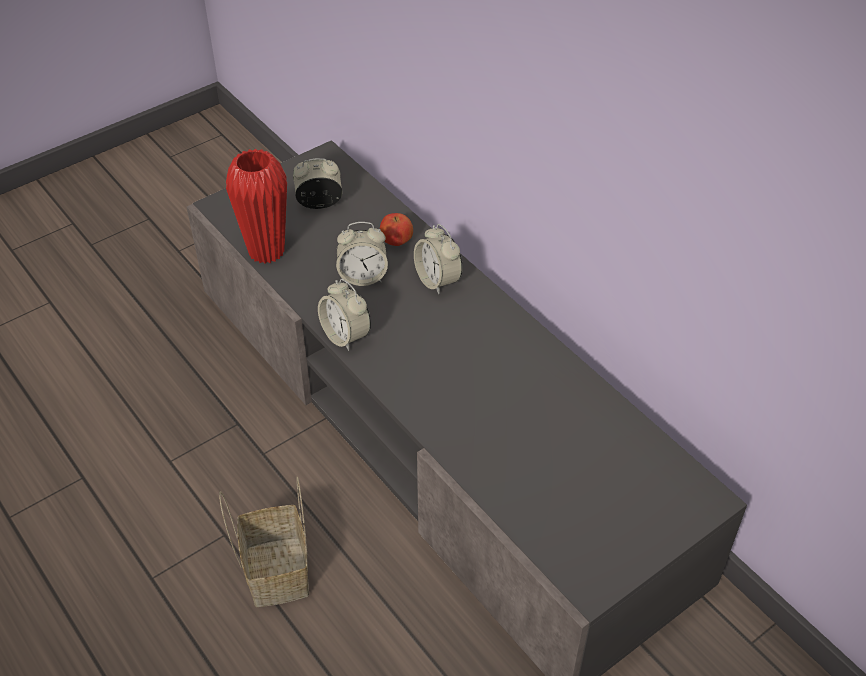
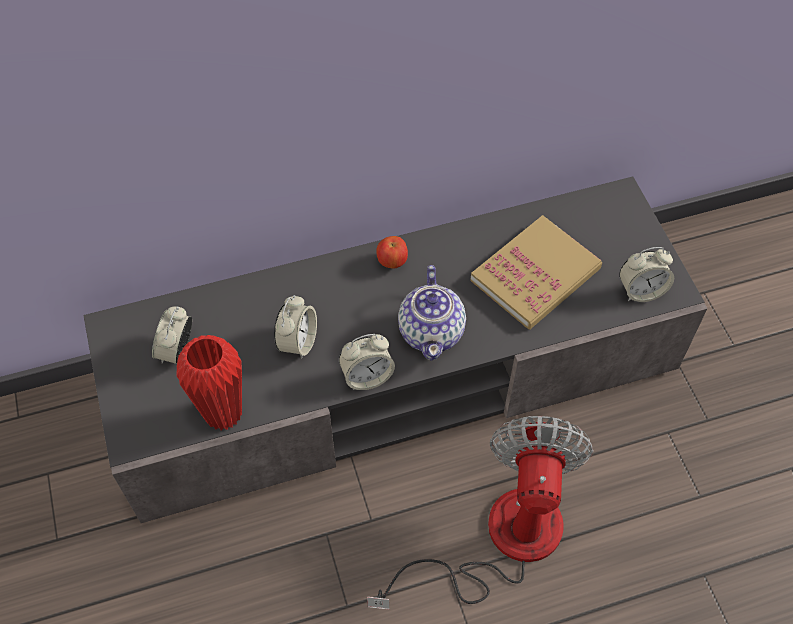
camera: 70 degrees left, 10 degrees up
basket [219,477,309,607] -> fan [367,416,593,609]
apple [380,213,413,246] -> apple moved to [376,236,408,269]
alarm clock [414,224,462,294] -> alarm clock moved to [619,247,674,302]
none -> teapot [398,265,466,361]
none -> book [470,215,603,330]

